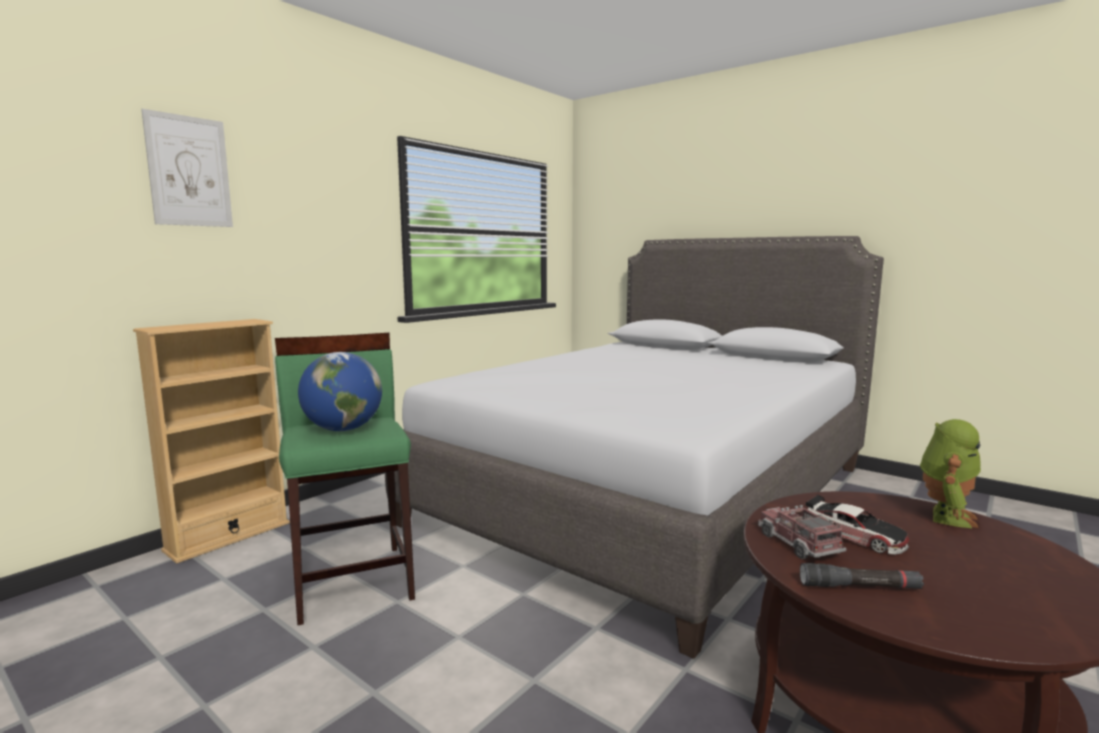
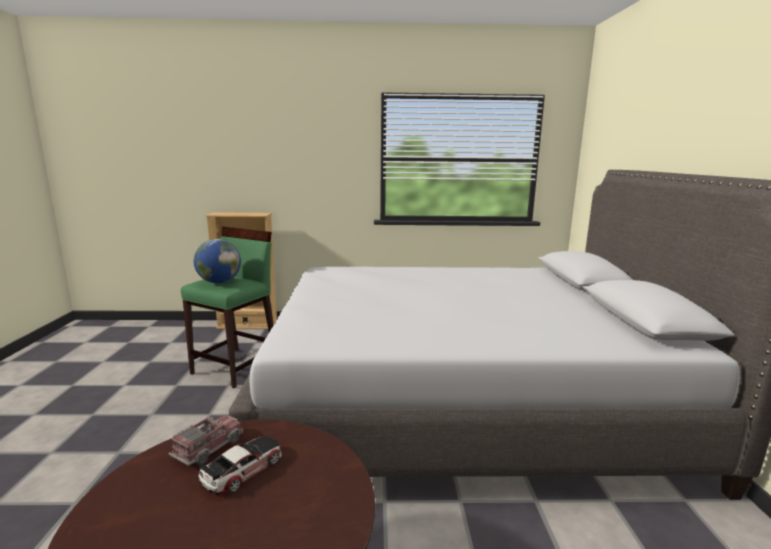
camera: 50 degrees right, 5 degrees up
picture [141,109,233,227] -> none
black flashlight [800,563,924,589] -> none
toy car [806,495,909,555] -> toy car turned 150 degrees counterclockwise [198,436,282,496]
toy robot [920,419,981,528] -> none

